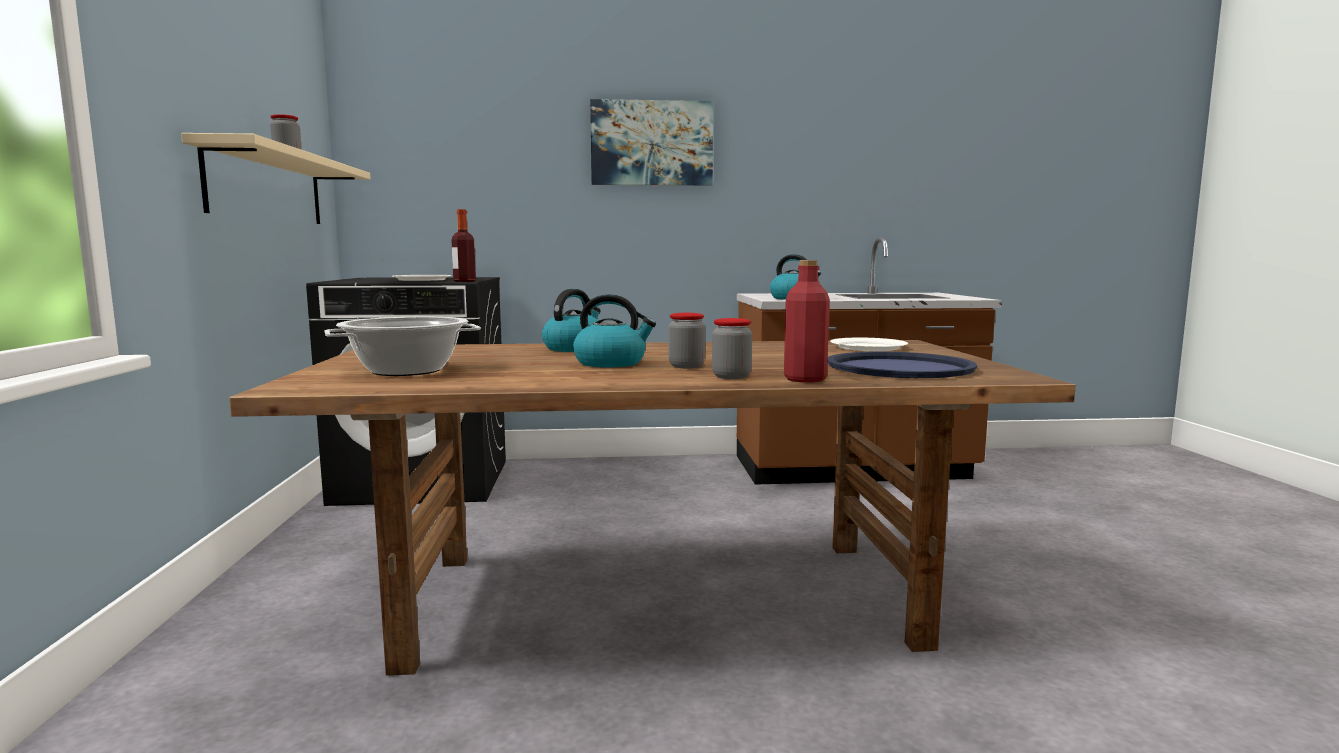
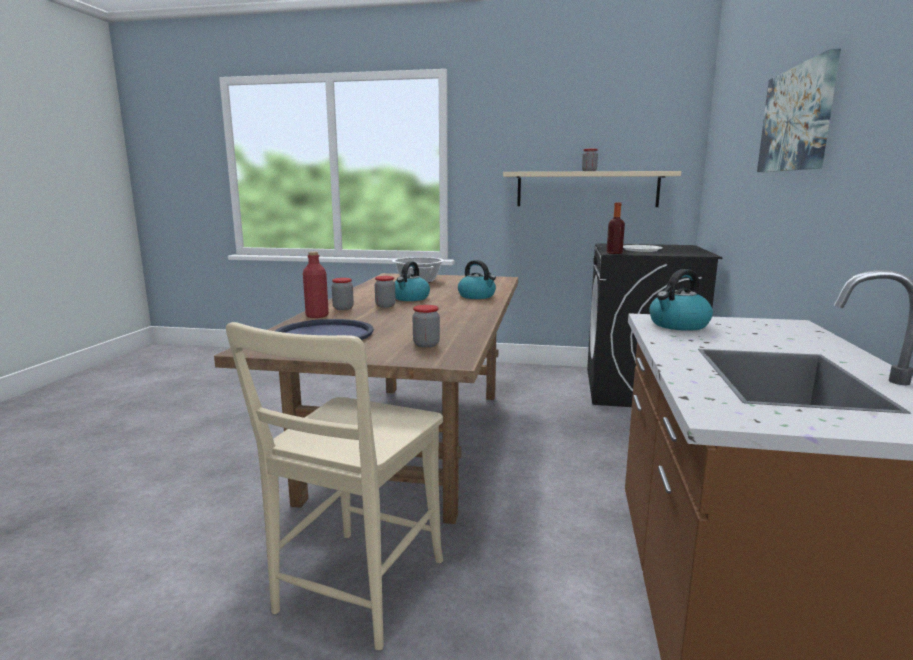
camera: 105 degrees right, 5 degrees up
white plate [830,338,908,351] -> jar [413,305,440,347]
none -> beige chair [226,322,443,650]

